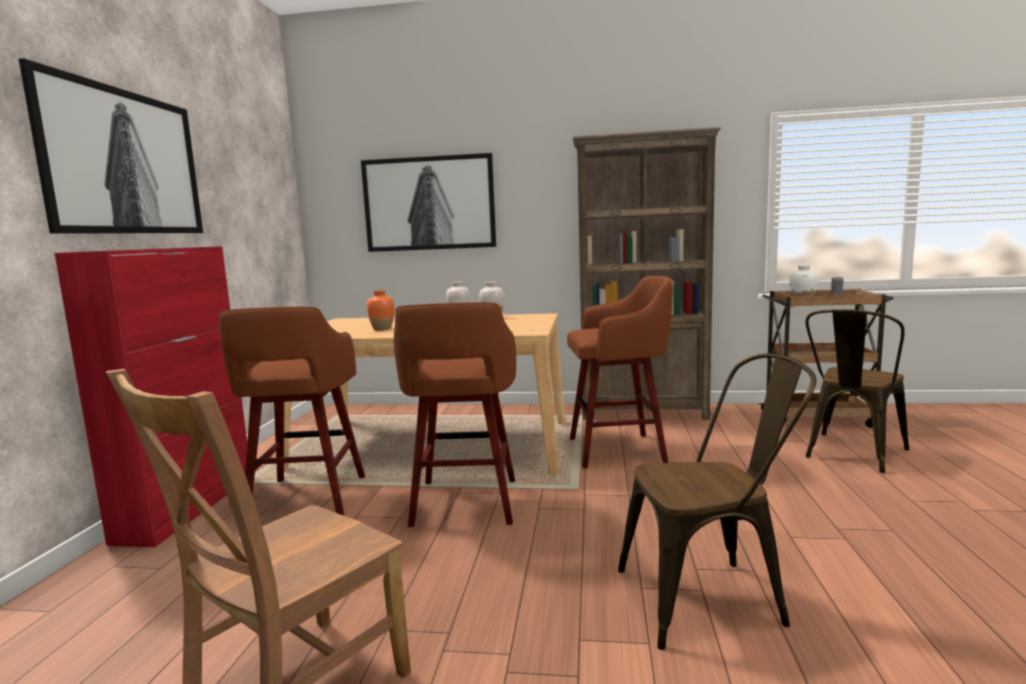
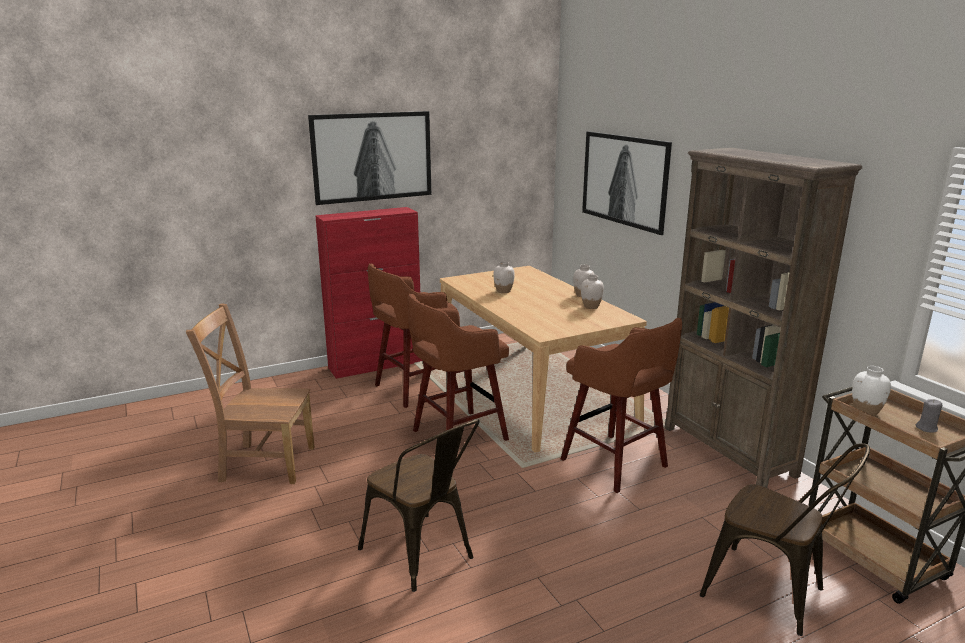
camera: 55 degrees right, 10 degrees up
orange vase [367,290,395,331] -> white vase [493,261,515,293]
brown chair [805,309,909,473] -> brown chair turned 150 degrees counterclockwise [700,443,870,636]

